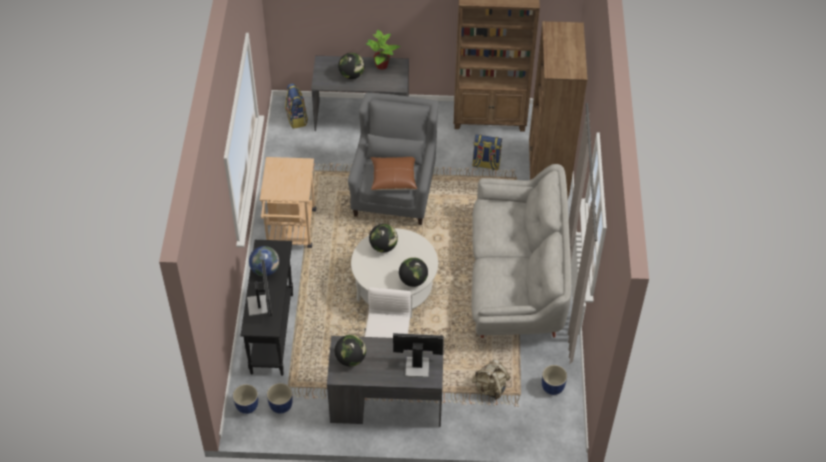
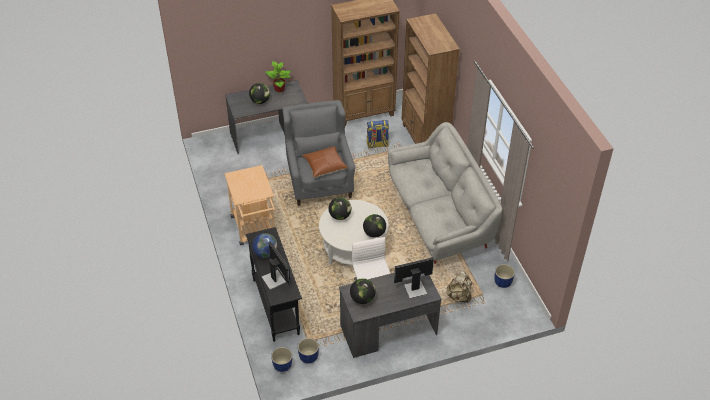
camera: 20 degrees left, 5 degrees down
backpack [285,84,308,129] -> none

